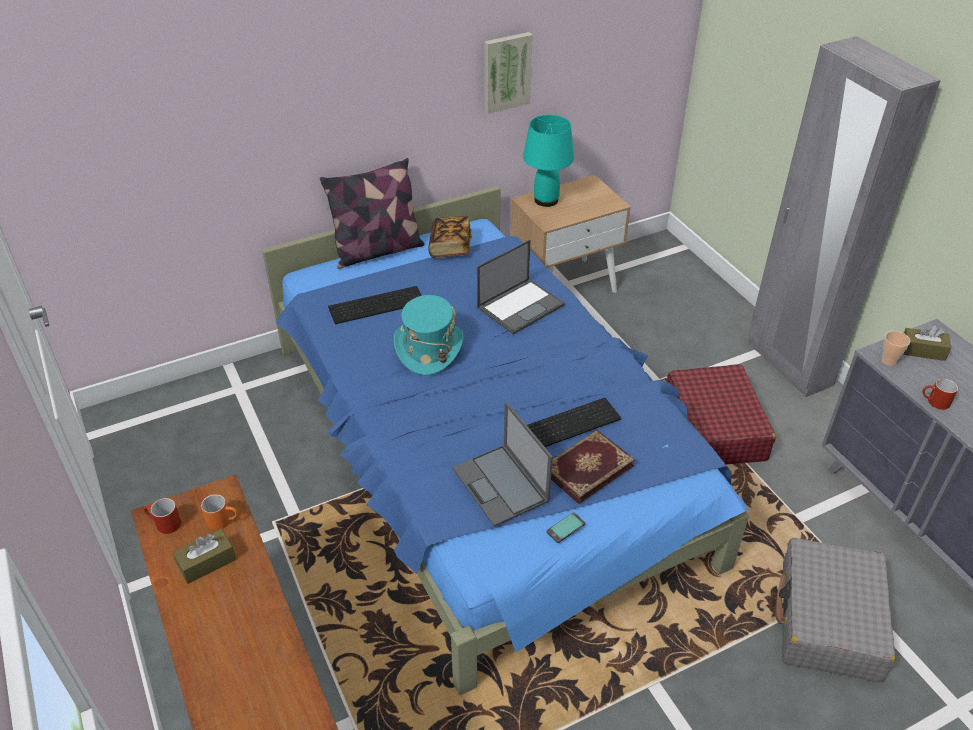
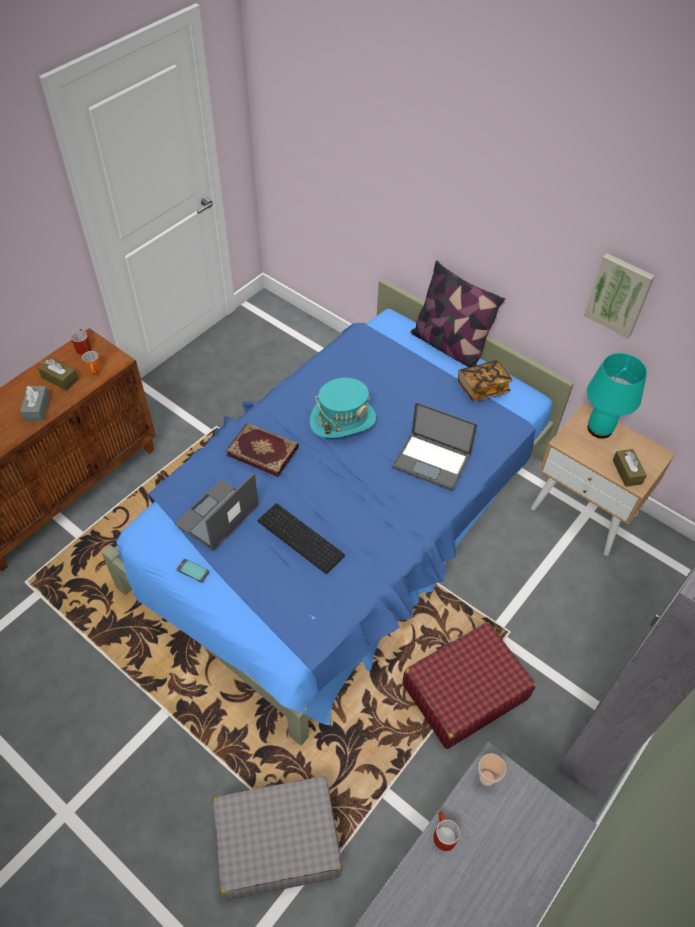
camera: 65 degrees right, 10 degrees up
keyboard [328,286,422,324] -> none
book [551,430,635,504] -> book moved to [226,423,299,477]
brown tissue box [903,325,951,361] -> brown tissue box moved to [613,449,647,487]
none -> grey tissue box [20,386,50,422]

